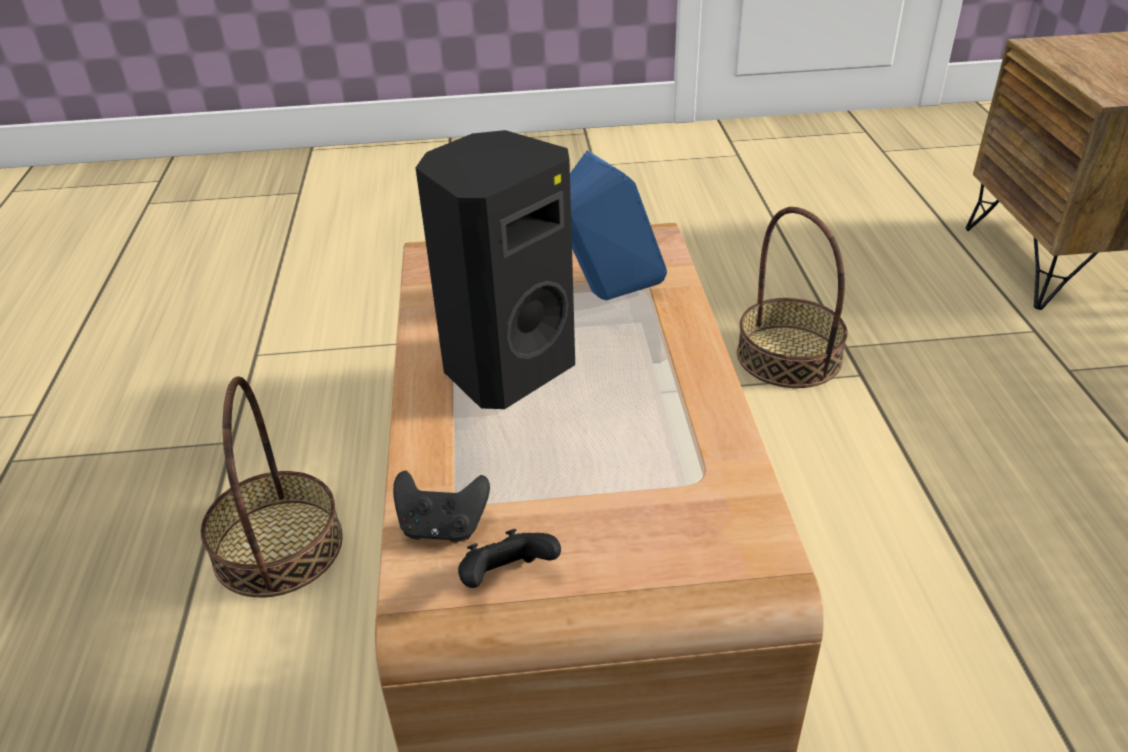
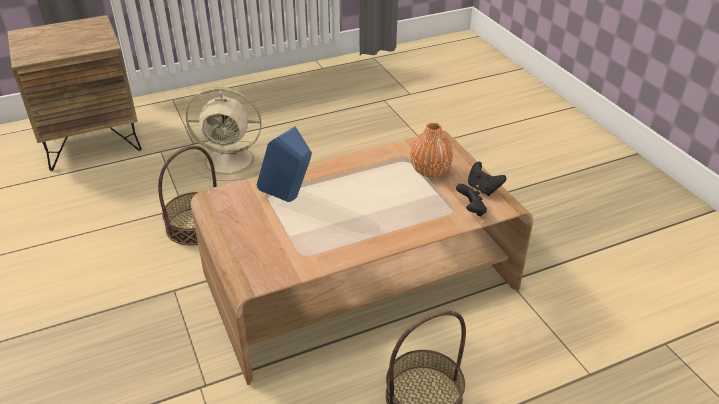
camera: 110 degrees left, 0 degrees up
black speaker [415,130,575,409] -> none
none -> beige fan [186,87,265,181]
none -> orange vase [410,123,453,178]

